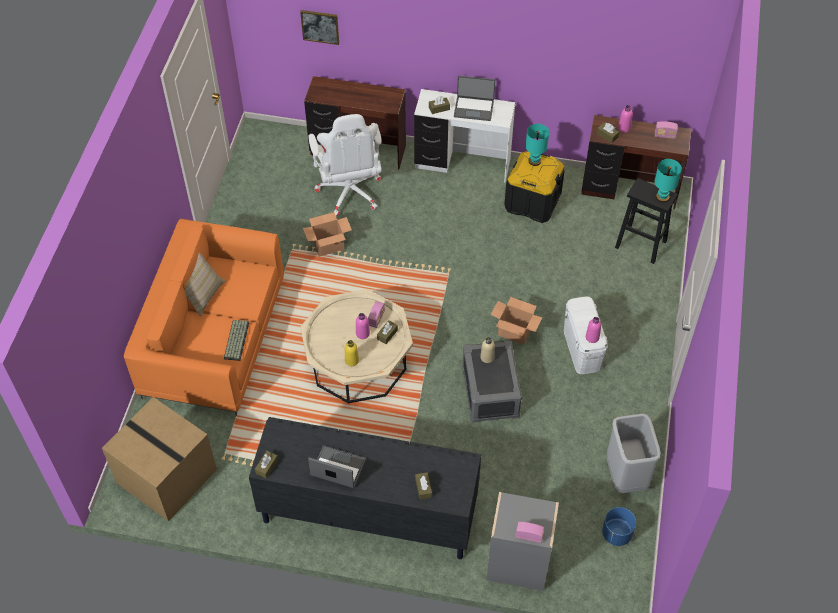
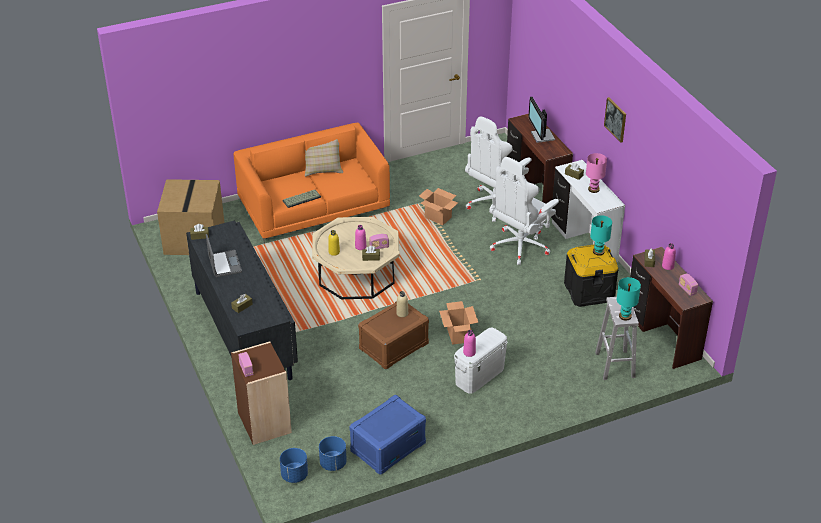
camera: 55 degrees right, 15 degrees down
picture [300,10,339,45] -> picture moved to [604,97,626,142]
laptop [454,76,495,121] -> pink table lamp [586,153,607,193]
grey storage box [462,340,522,423] -> brown storage box [358,301,429,369]
grey bookcase [486,492,559,591] -> brown bookcase [231,341,292,445]
grey trash can [606,414,661,493] -> blue storage box [349,395,426,475]
black stool [615,178,678,264] -> white stool [595,297,639,380]
none -> blue planter [280,448,308,483]
none -> white office chair [489,157,559,265]
none -> monitor [528,97,555,143]

